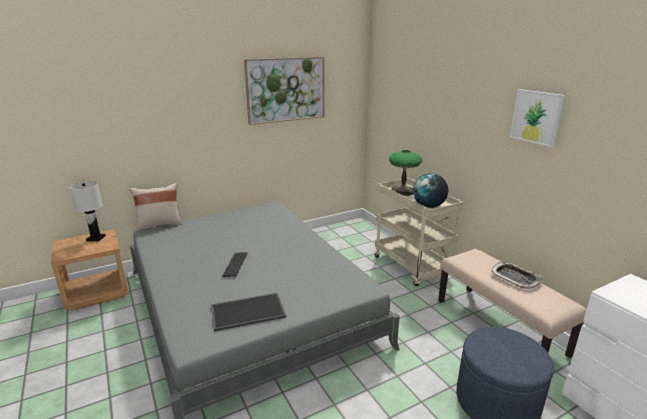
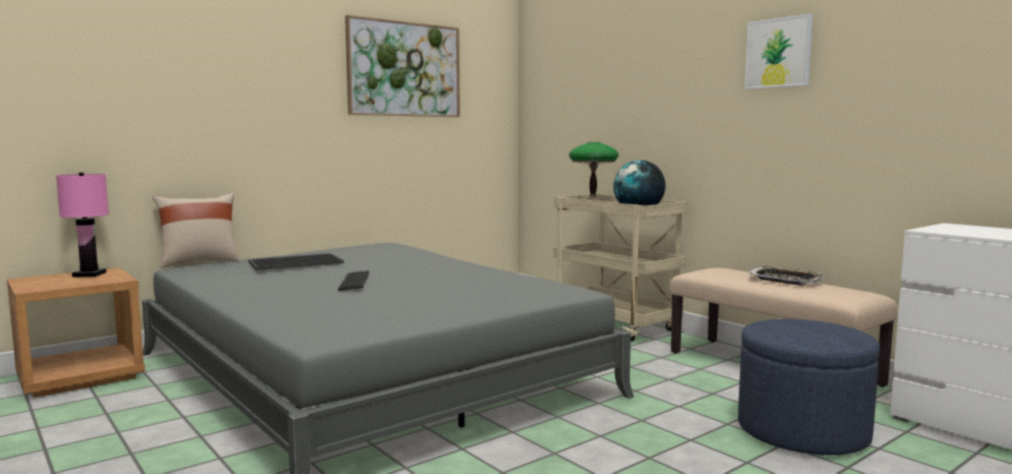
camera: 10 degrees left, 15 degrees down
white table lamp [69,181,106,242] -> pink table lamp [56,172,109,277]
tray [211,293,286,331] -> tray moved to [248,253,344,271]

